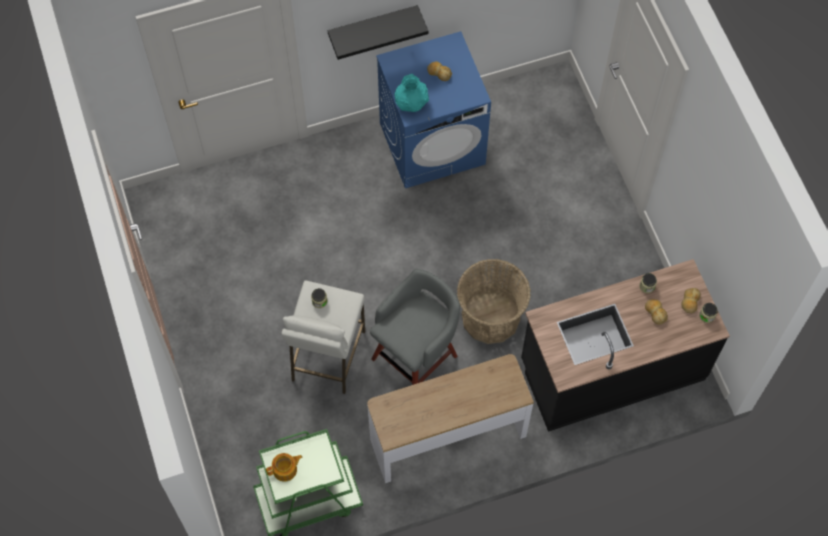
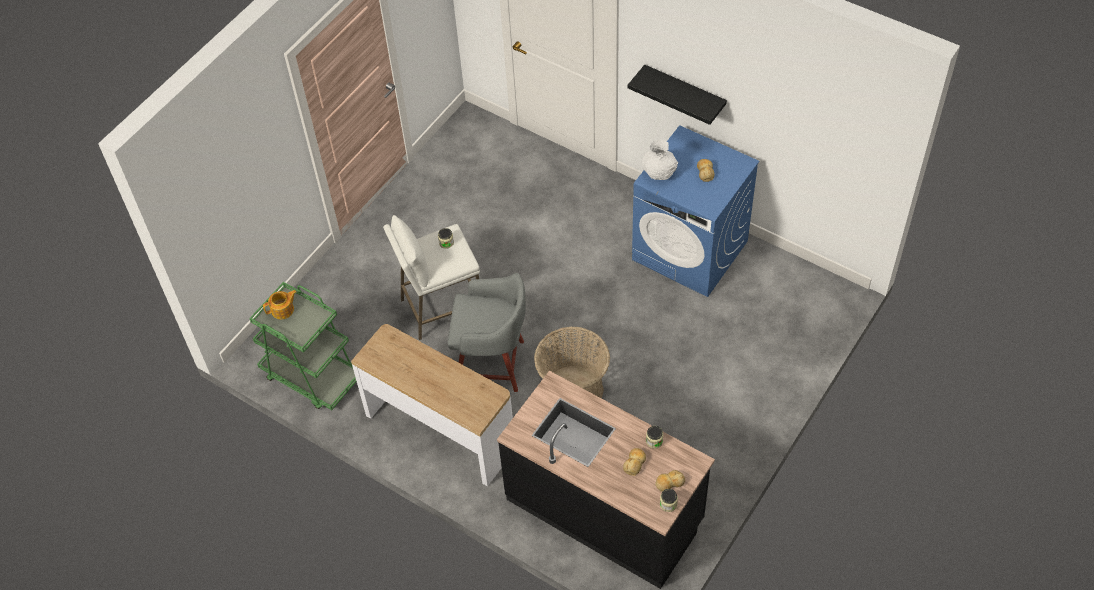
camera: 55 degrees right, 10 degrees down
teapot [266,453,302,482] -> teapot turned 60 degrees counterclockwise [263,290,297,319]
turquoise vase [395,74,429,112] -> white vase [642,139,678,180]

